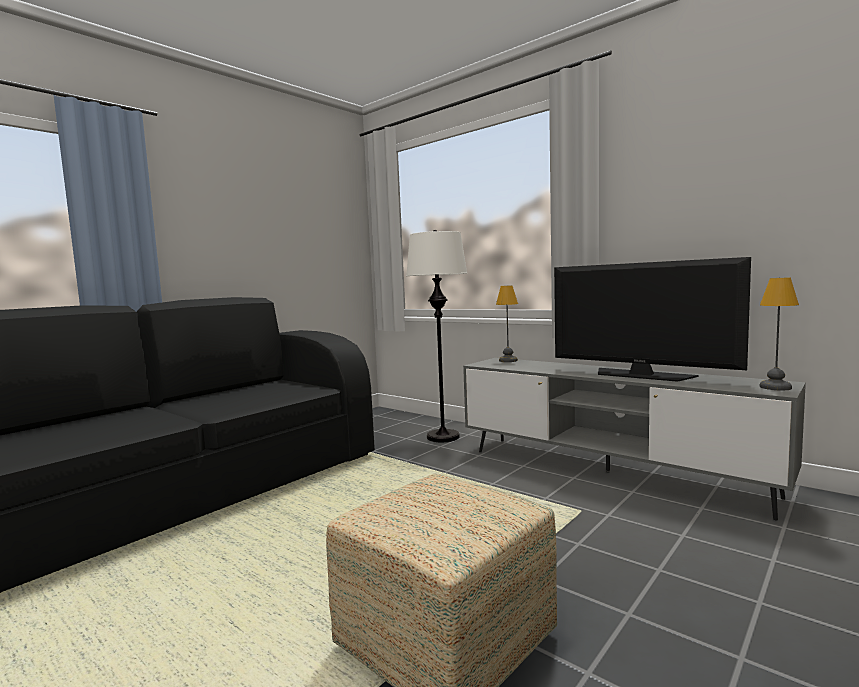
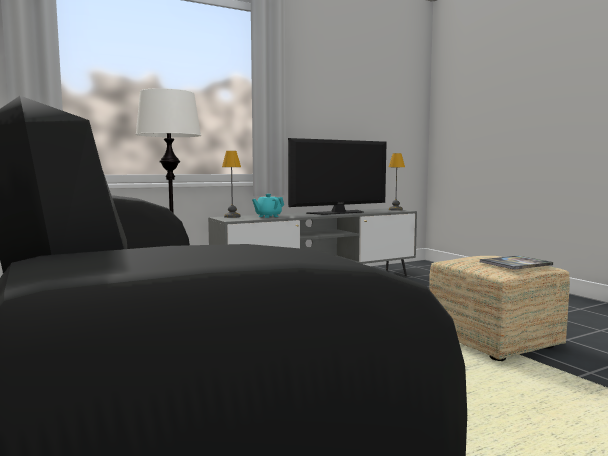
camera: 70 degrees left, 0 degrees up
none -> turquoise teapot [252,194,284,218]
none -> book [479,256,553,270]

